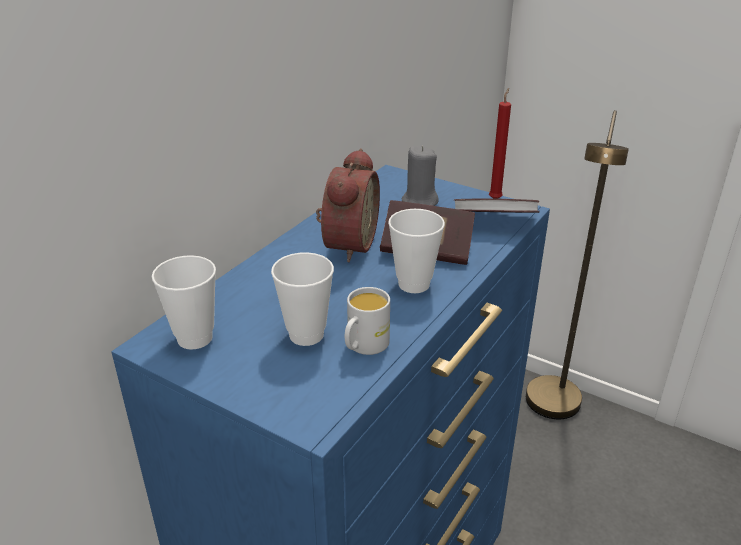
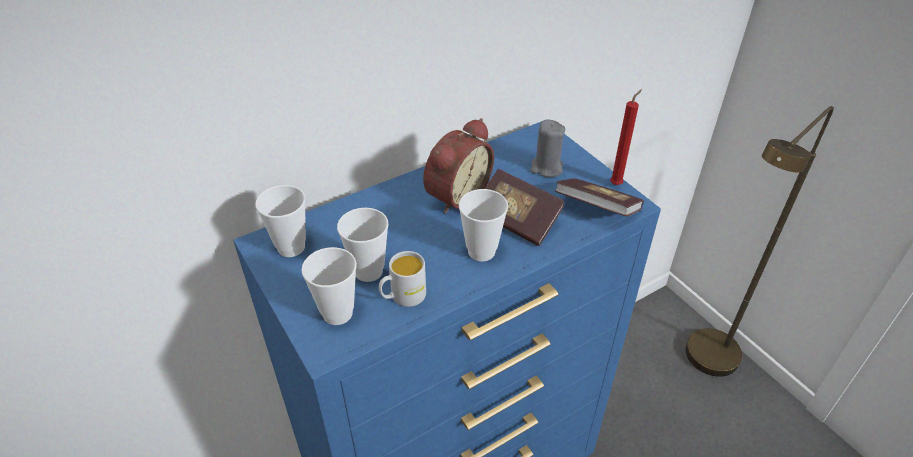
camera: 25 degrees right, 10 degrees up
none -> cup [301,247,357,325]

